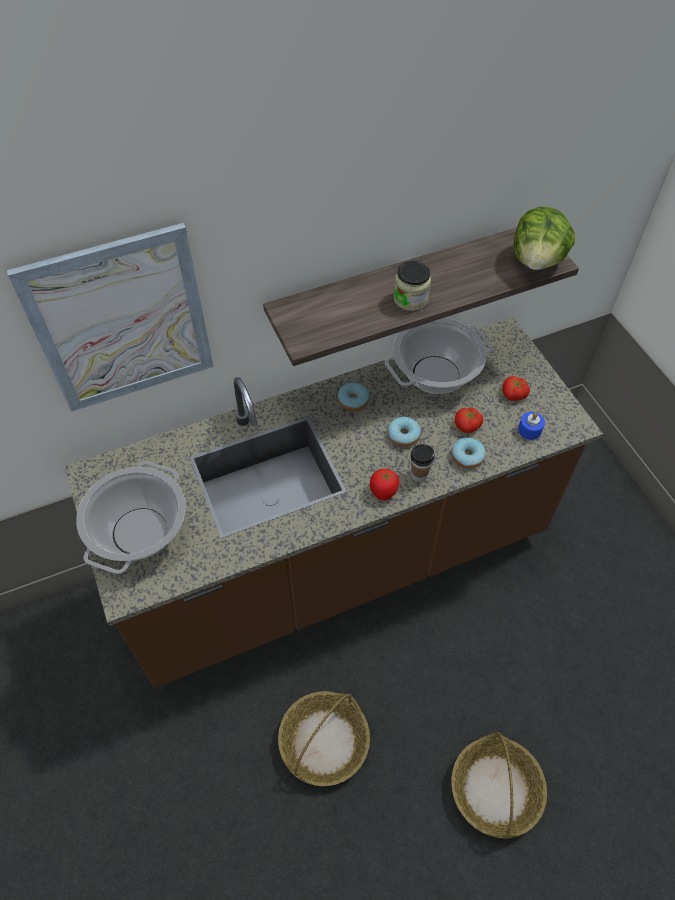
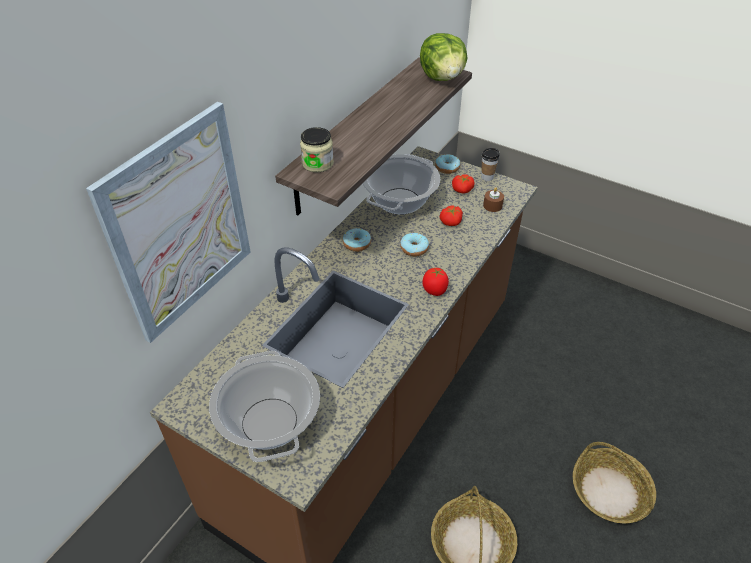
camera: 35 degrees left, 10 degrees down
jar [394,261,431,311] -> jar moved to [300,127,334,172]
cup [411,444,435,482] -> cup moved to [481,148,499,181]
donut [451,438,486,468] -> donut moved to [435,154,460,174]
blue candle [518,412,545,440] -> brown candle [483,187,504,212]

